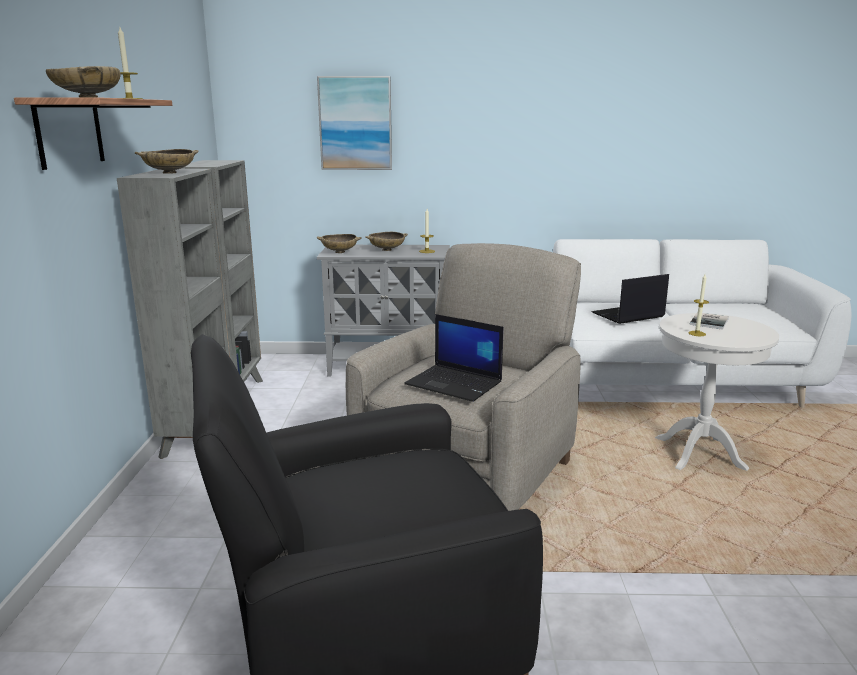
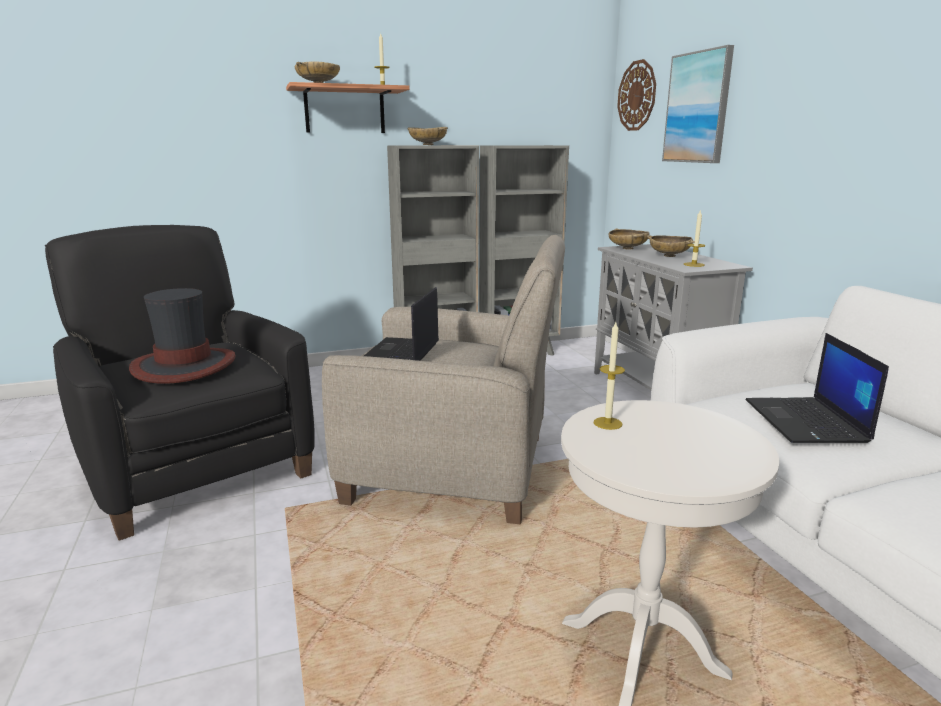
camera: 70 degrees right, 0 degrees up
laptop [591,274,669,324] -> laptop turned 135 degrees counterclockwise [745,333,889,443]
book [690,312,729,330] -> none
none -> hat [129,288,236,384]
none -> wall clock [617,59,656,131]

